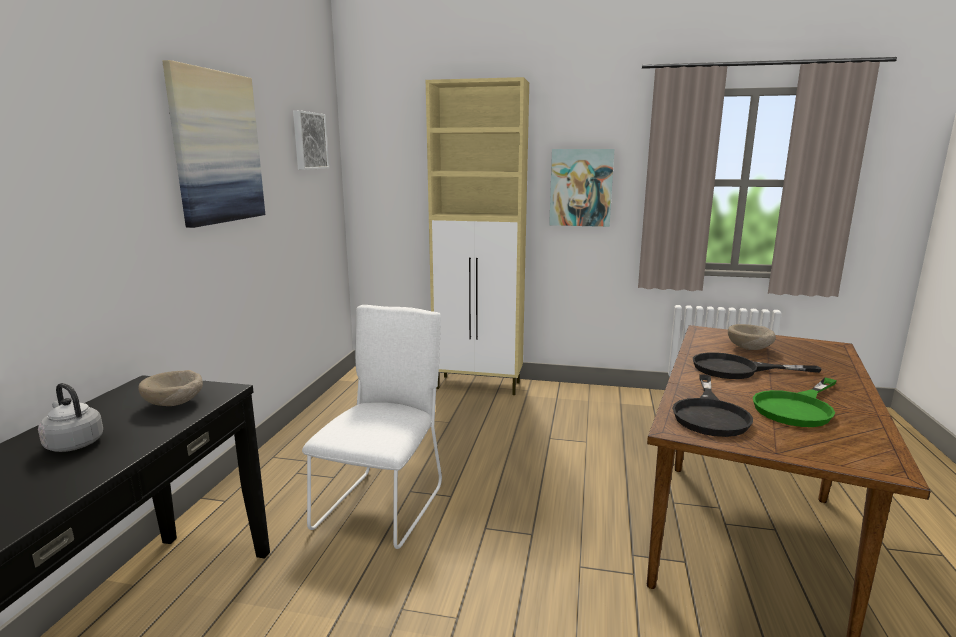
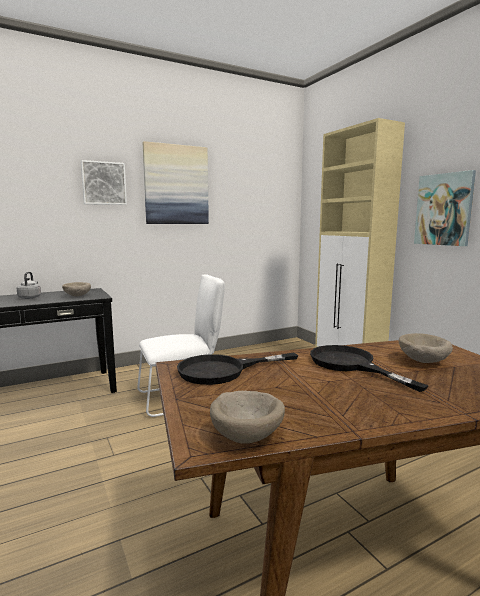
camera: 50 degrees right, 5 degrees down
picture [293,110,329,170] -> picture moved to [81,160,127,205]
green frying pan [753,378,837,427] -> none
none -> beige bowl [210,391,285,444]

